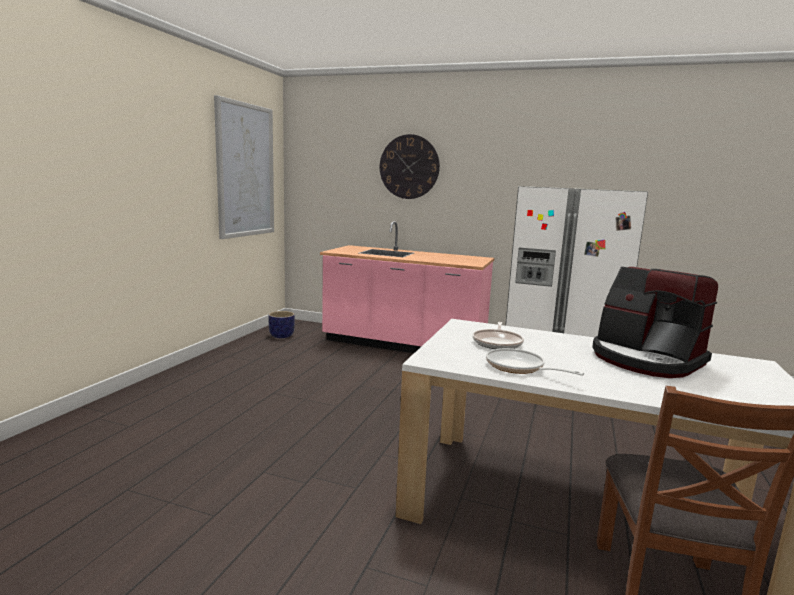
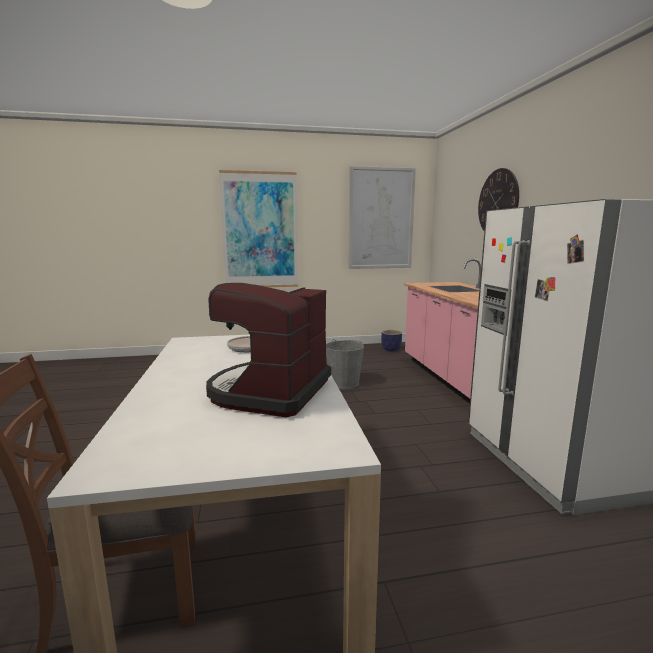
camera: 60 degrees right, 0 degrees up
frying pan [486,348,584,376] -> none
none -> picture [219,170,298,287]
none -> grey bucket [326,339,364,389]

